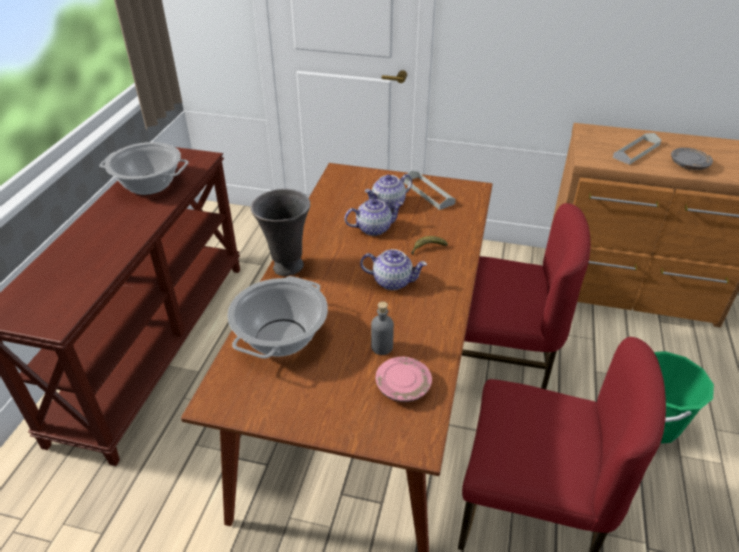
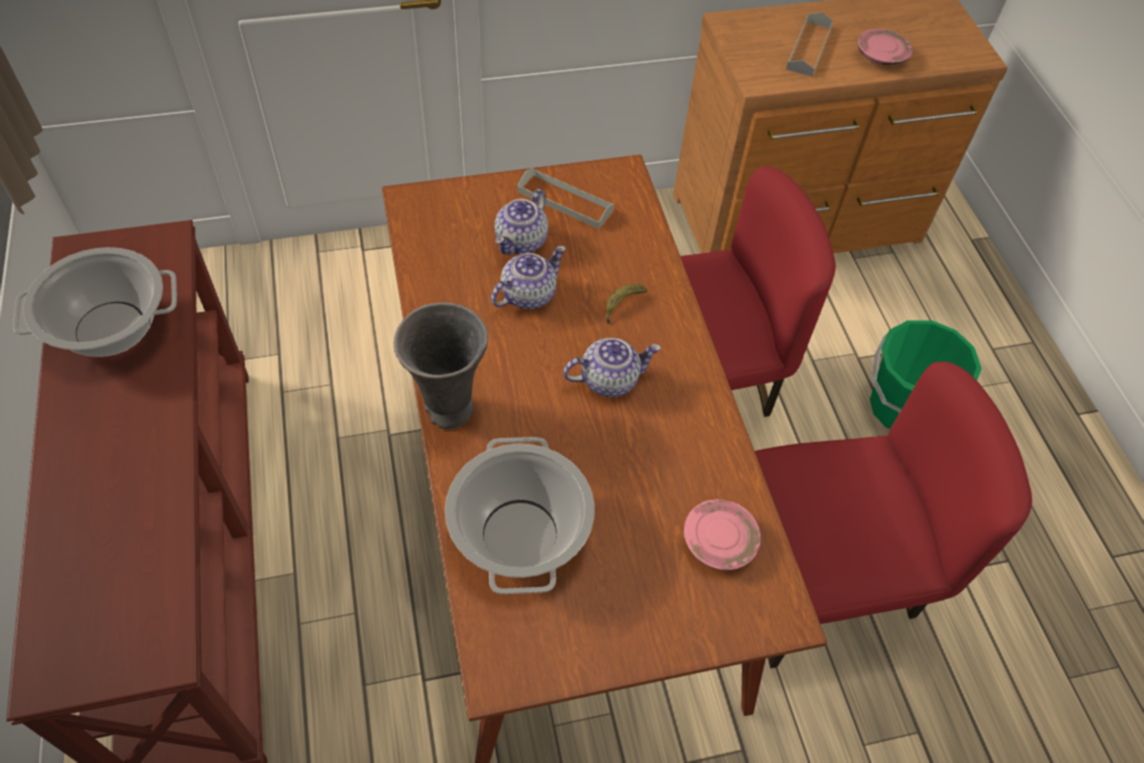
camera: 30 degrees left, 15 degrees up
grey bottle [371,301,394,355] -> none
grey plate [671,148,713,170] -> pink plate [858,29,913,66]

